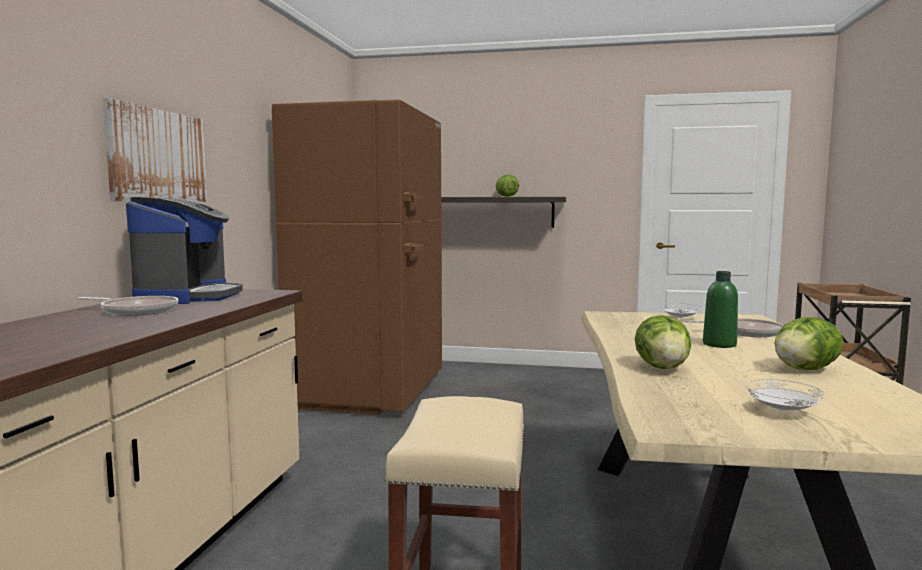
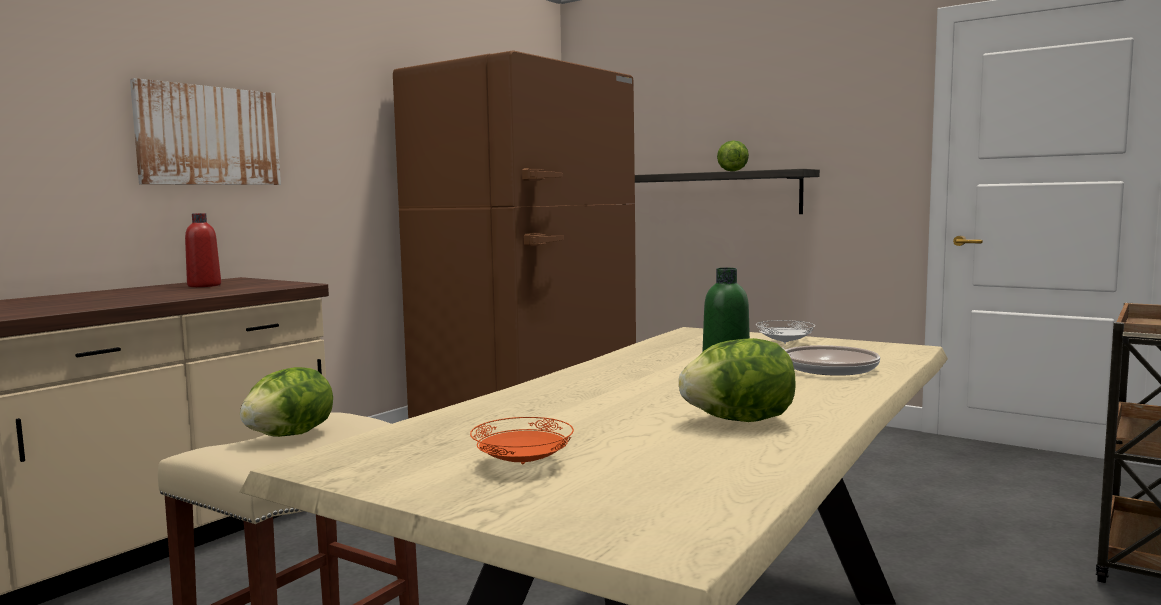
camera: 25 degrees right, 0 degrees up
frying pan [78,296,179,316] -> none
coffee machine [126,197,243,304] -> red bottle [185,213,221,287]
lettuce [635,315,691,369] -> lettuce moved to [240,367,333,437]
white plate [746,379,825,412] -> orange plate [470,417,574,464]

